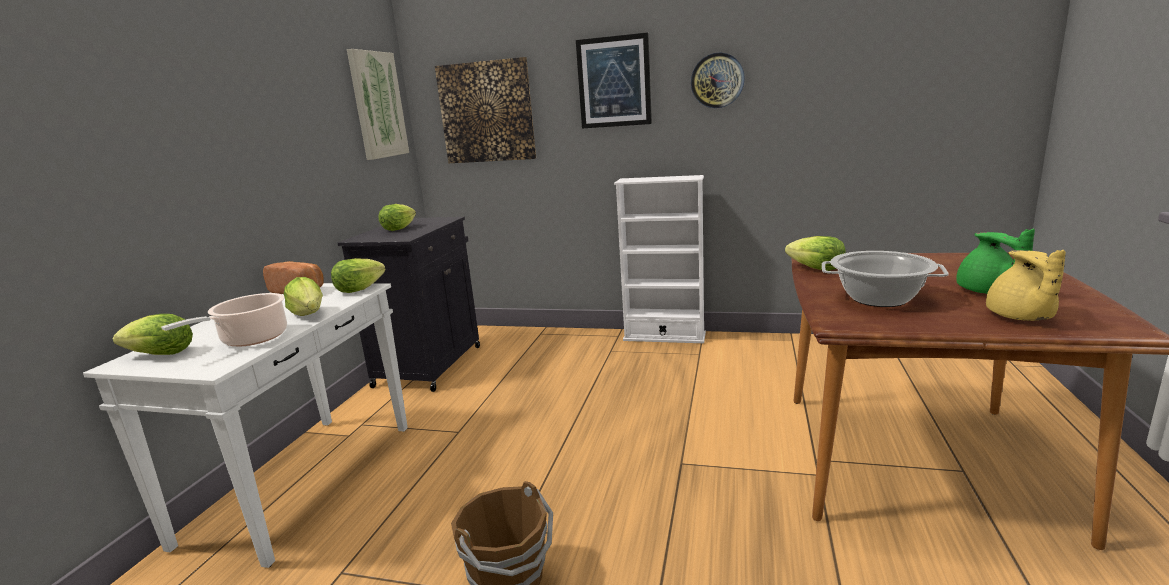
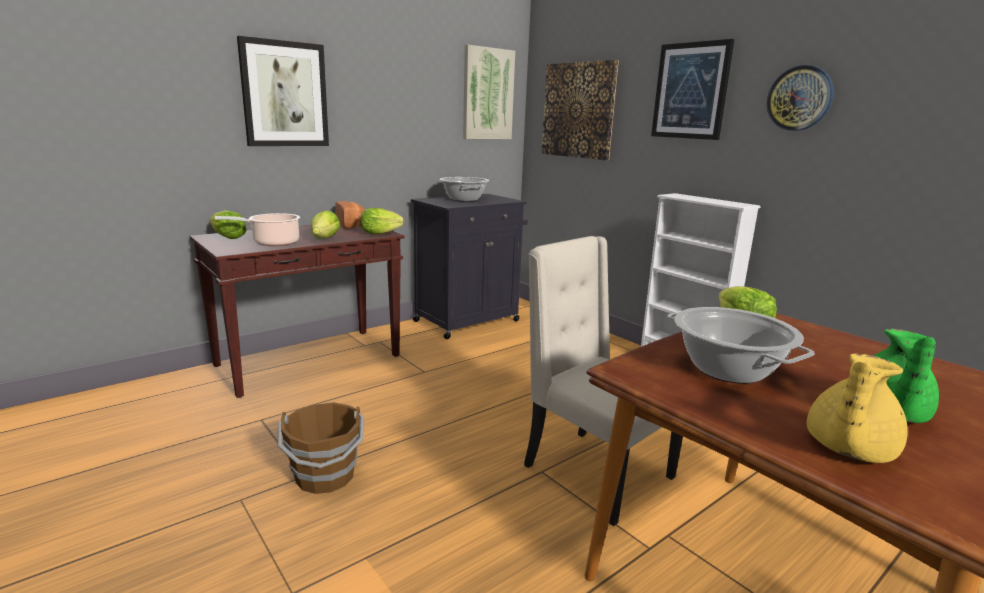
camera: 35 degrees right, 0 degrees up
white console table [83,283,408,568] -> brown console table [190,225,404,398]
lettuce [379,204,416,231] -> cooking pot [440,177,489,201]
none -> picture [237,36,329,146]
none -> beige chair [524,236,683,526]

